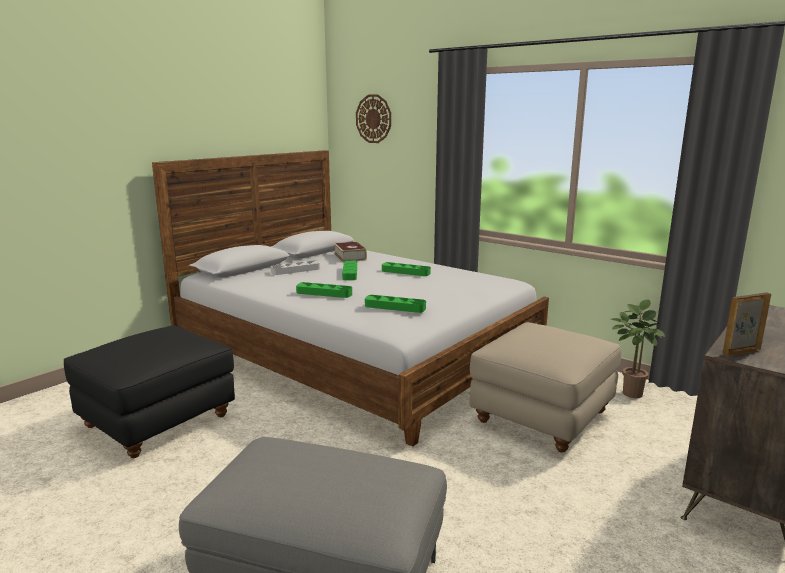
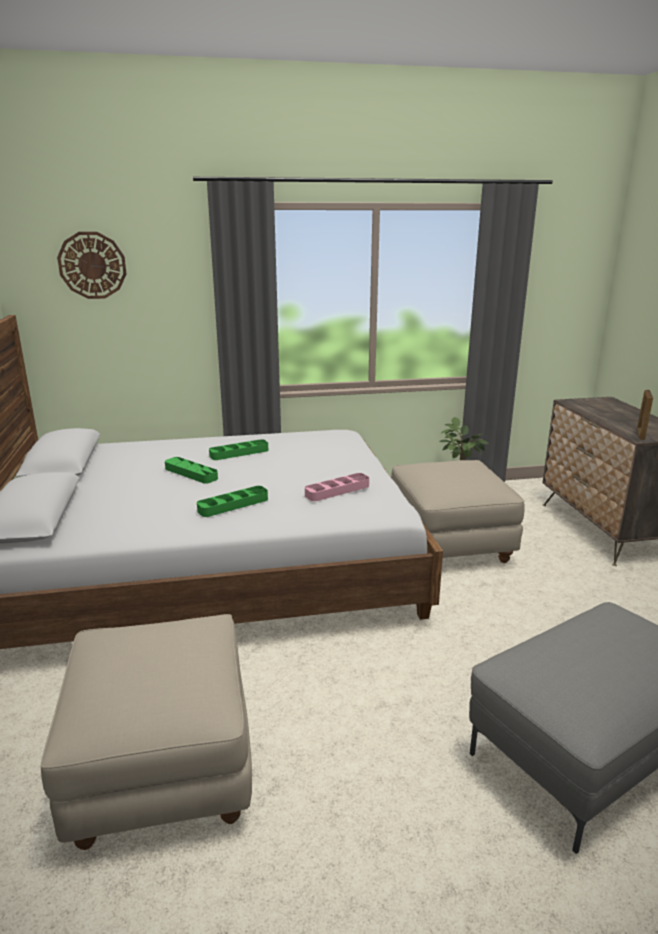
camera: 50 degrees left, 5 degrees up
black ottoman [64,325,235,458] -> beige ottoman [41,614,252,850]
grey tray [271,260,320,275] -> none
book [334,241,367,262] -> none
green tray [365,295,426,313] -> pink tray [305,473,369,501]

